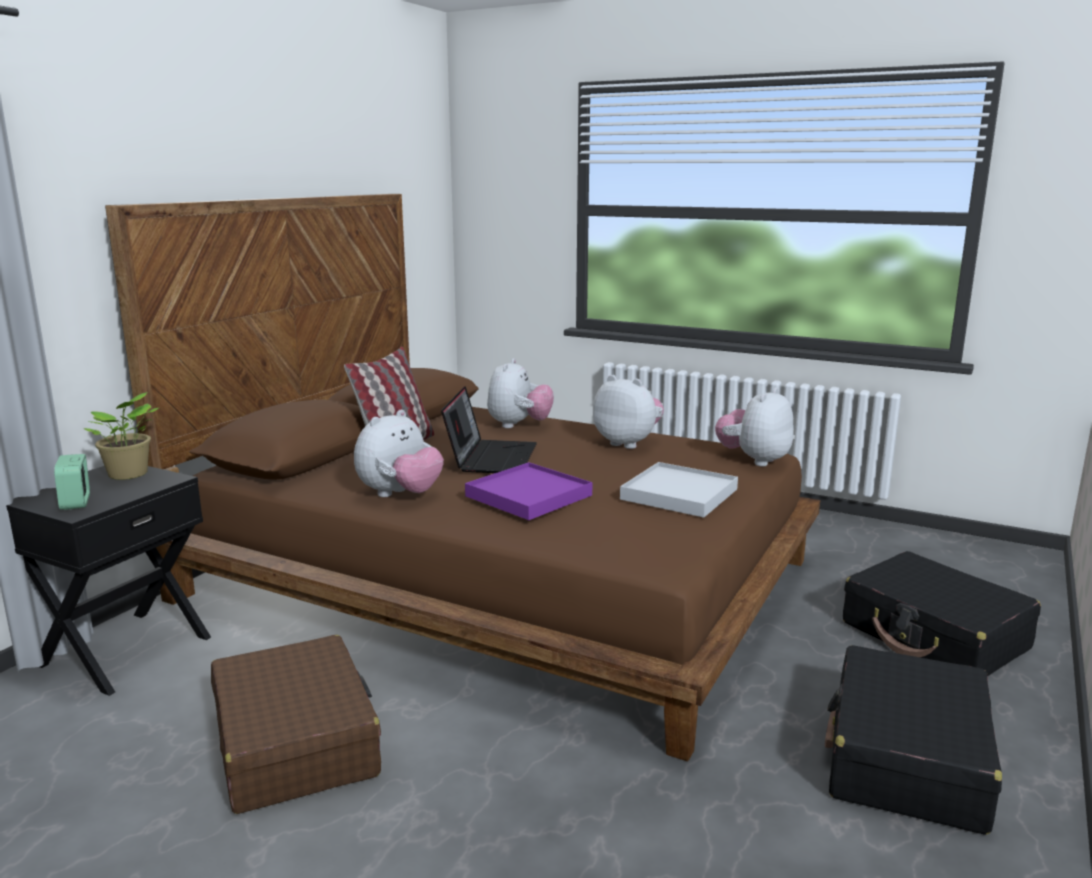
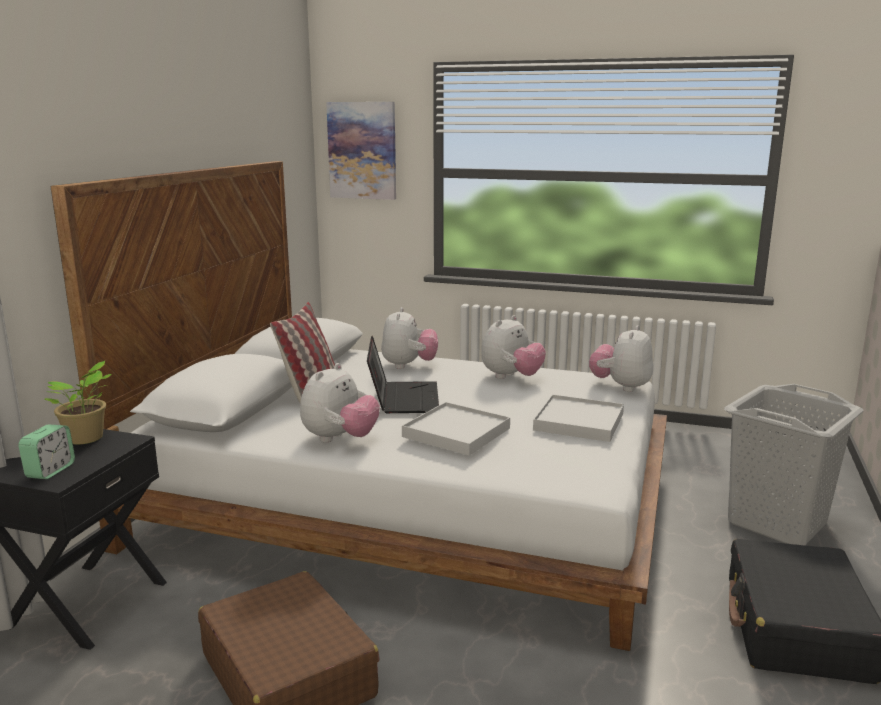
camera: 10 degrees left, 0 degrees up
alarm clock [54,454,90,510] -> alarm clock turned 135 degrees counterclockwise [18,425,75,479]
brown bed [105,194,820,761] -> white bed [51,161,667,651]
purple tray [465,462,592,520] -> white tray [402,402,510,456]
plush toy [593,375,664,449] -> plush toy turned 105 degrees clockwise [481,315,546,379]
black suitcase [843,551,1041,677] -> grey laundry basket [724,384,864,545]
none -> picture [326,102,396,200]

